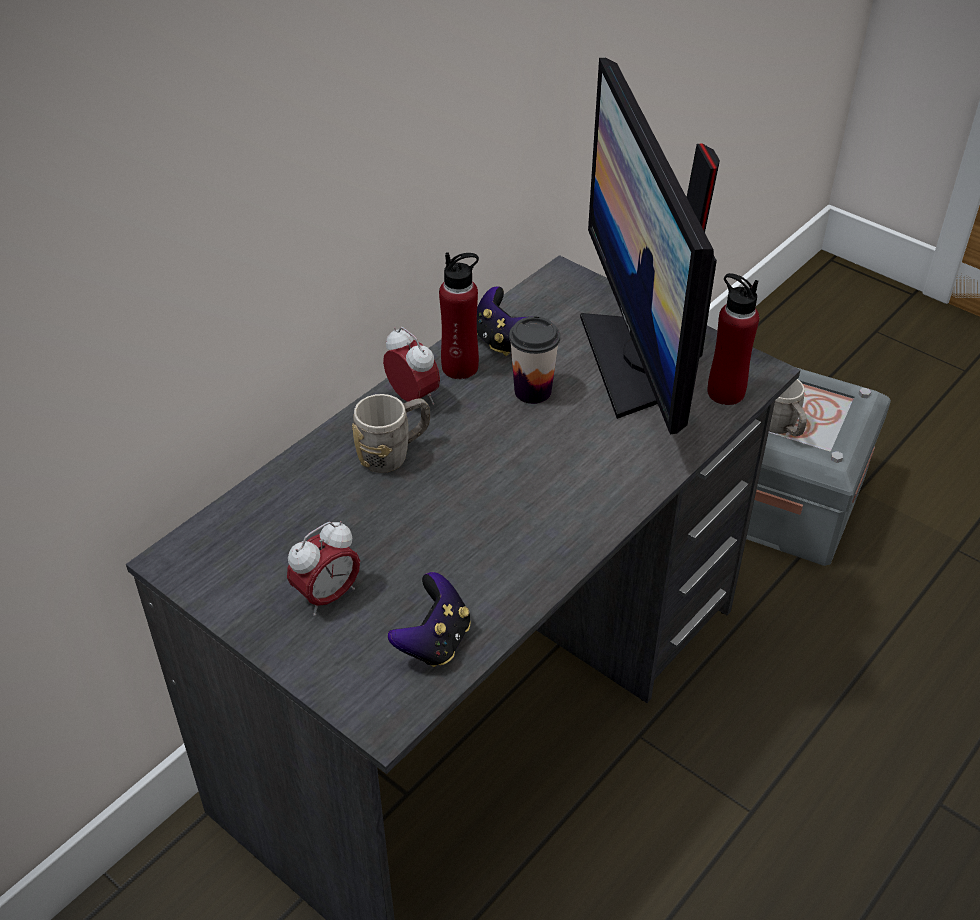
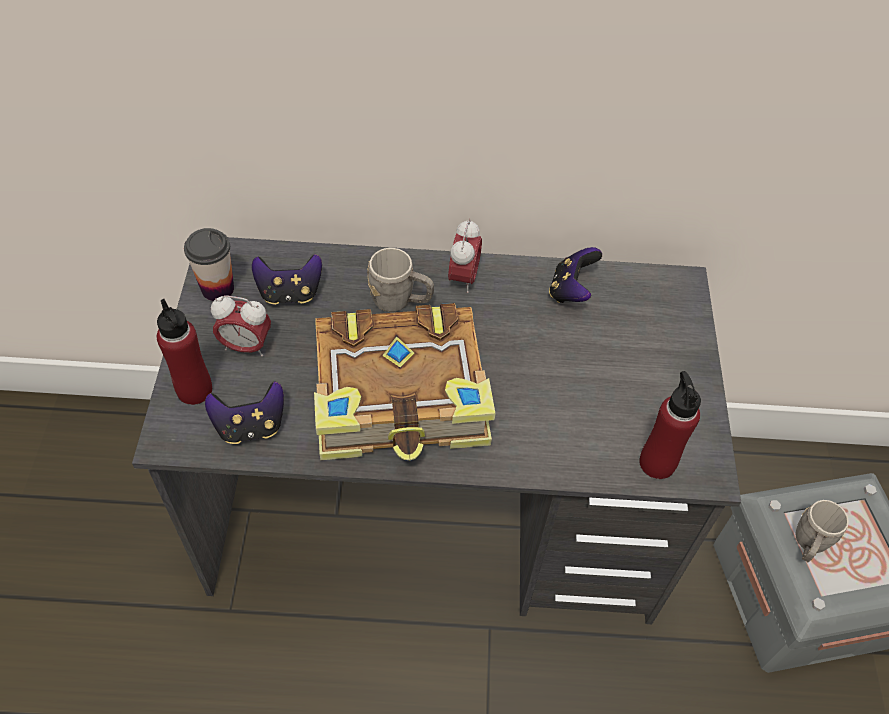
camera: 50 degrees right, 10 degrees up
red bottle [439,253,479,379] -> red bottle moved to [157,299,212,405]
cup [509,317,560,404] -> cup moved to [184,228,234,301]
monitor [580,57,720,434] -> none
none -> game controller [252,254,322,305]
none -> book [314,303,496,461]

